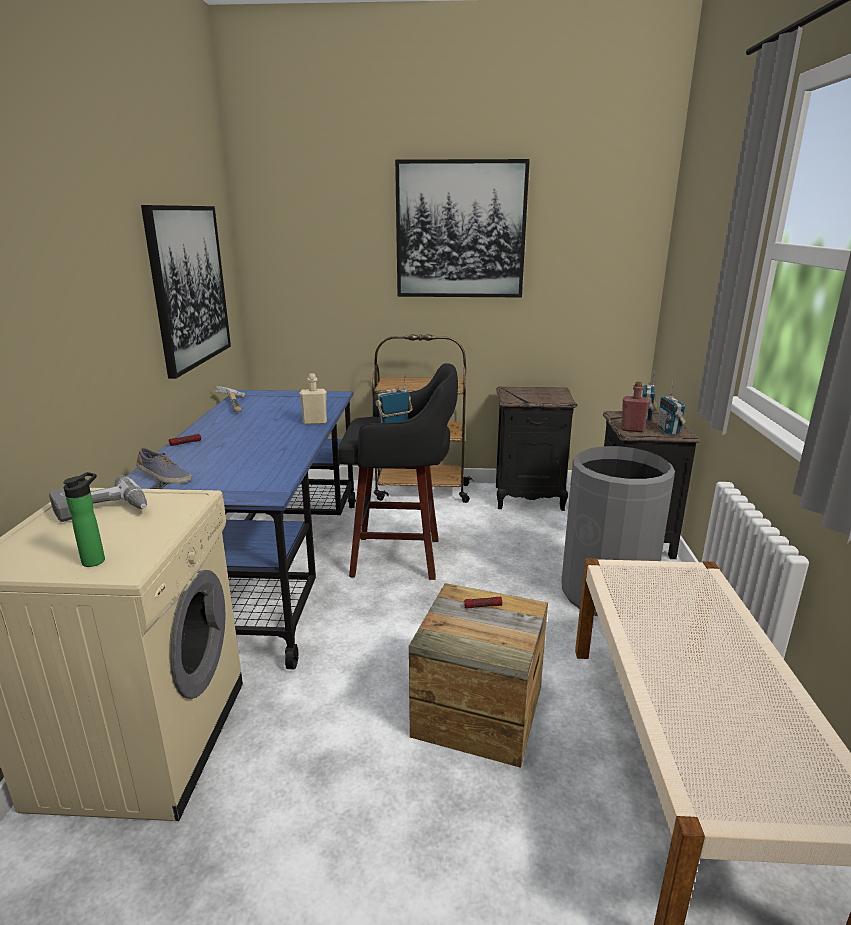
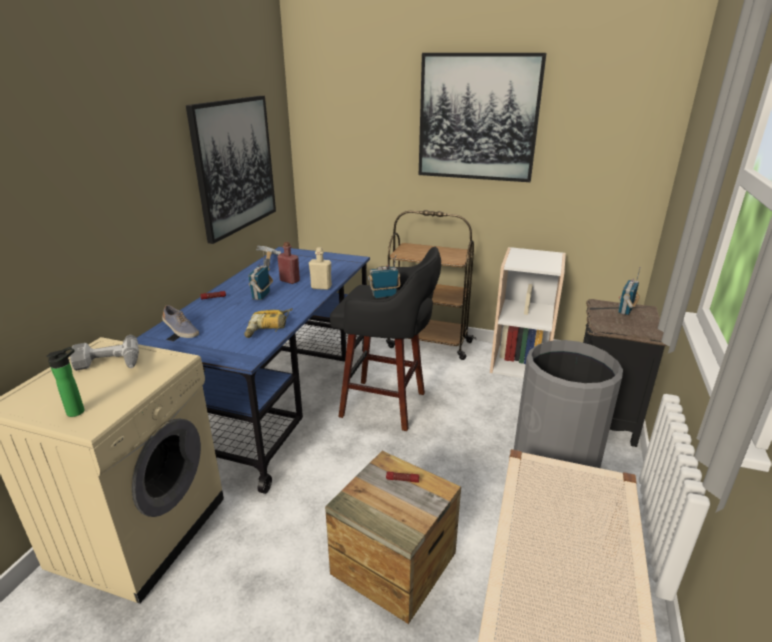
camera: 15 degrees right, 5 degrees up
black nightstand [496,386,578,511] -> bookcase [490,247,566,378]
red bottle [621,382,650,432] -> red bottle moved to [277,242,300,284]
radio [658,380,687,435] -> radio moved to [248,252,273,300]
none -> power drill [244,308,293,338]

